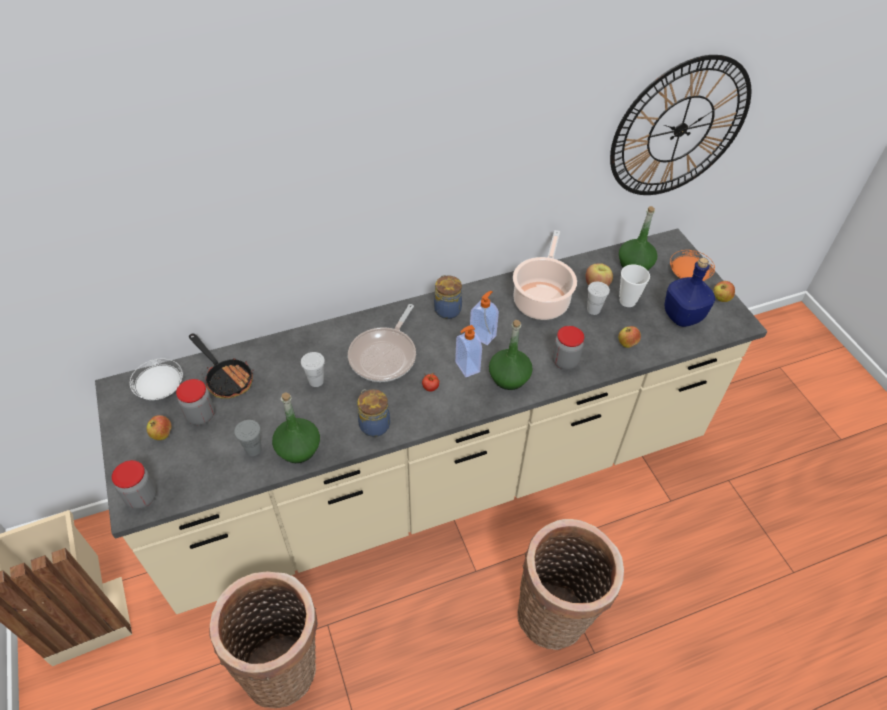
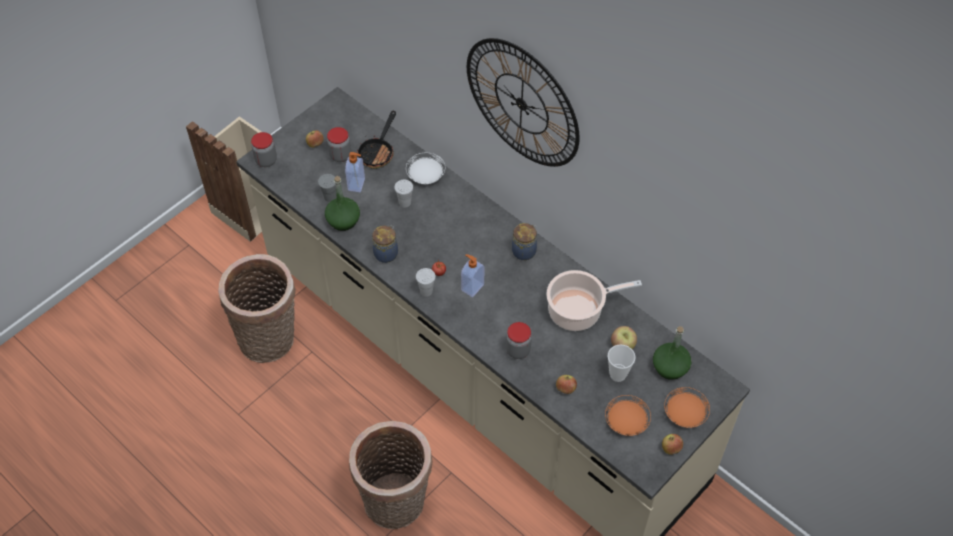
camera: 65 degrees right, 5 degrees up
white plate [130,359,183,400] -> white plate moved to [406,153,445,184]
frying pan [348,304,416,382] -> none
soap dispenser [470,291,499,345] -> soap dispenser moved to [345,152,365,192]
green bottle [489,320,533,390] -> none
white cup [587,282,610,315] -> white cup moved to [416,268,436,297]
wall clock [610,55,751,195] -> wall clock moved to [467,38,580,167]
blue bottle [665,258,715,327] -> orange plate [605,395,651,436]

